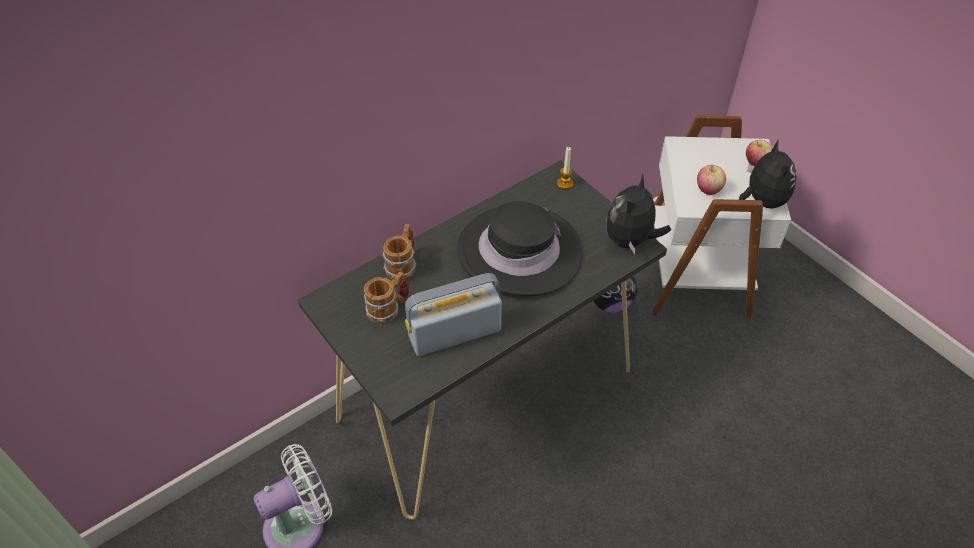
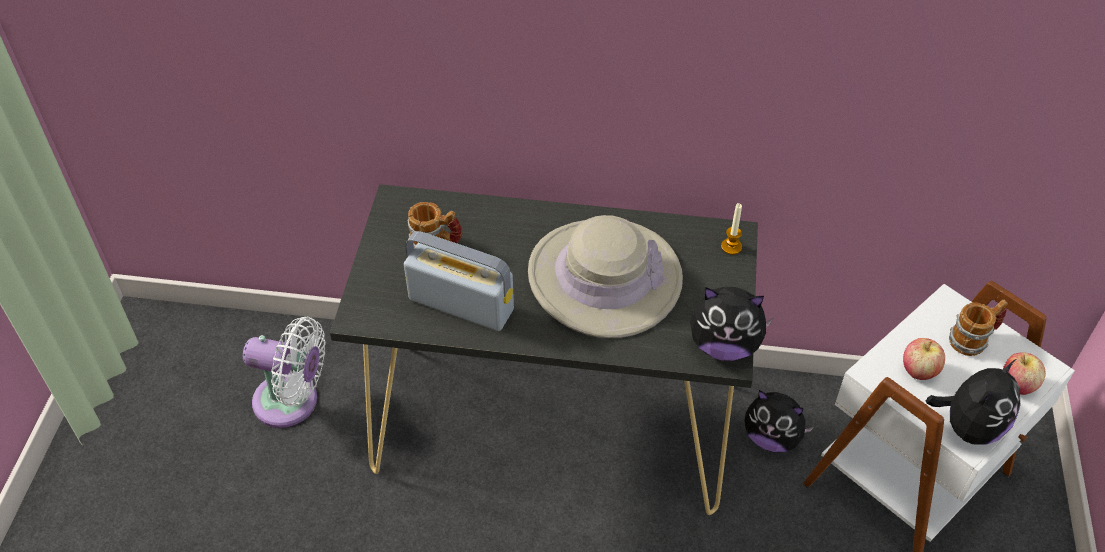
camera: 45 degrees right, 0 degrees up
mug [382,224,416,280] -> mug moved to [949,300,1008,356]
black hat [457,201,583,296] -> beige hat [528,215,683,338]
plush toy [606,173,671,254] -> plush toy turned 150 degrees counterclockwise [690,287,773,361]

